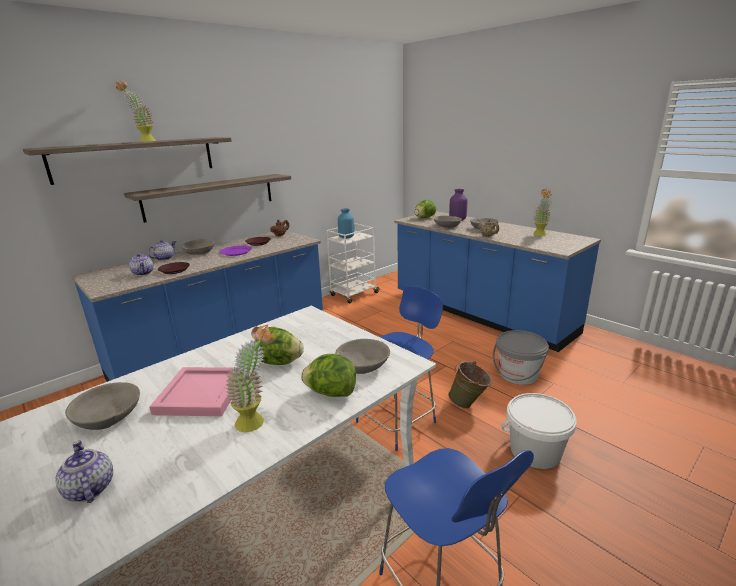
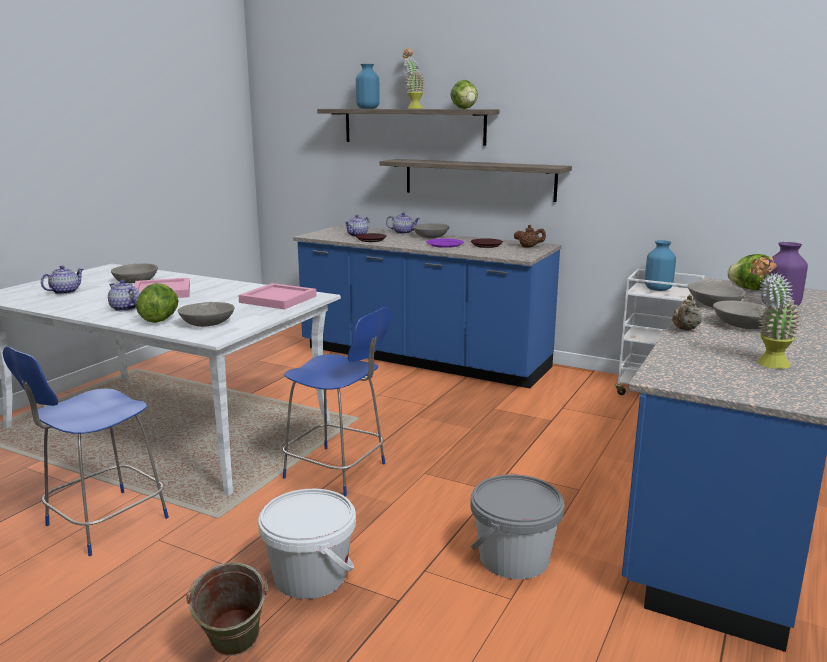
camera: 70 degrees right, 5 degrees down
potted plant [225,324,274,432] -> teapot [108,280,140,311]
lettuce [255,327,304,365] -> lettuce moved to [450,80,478,109]
green bucket [448,361,492,409] -> green bucket moved to [186,563,268,656]
none -> pink tray [238,283,317,309]
none -> blue vase [356,64,380,109]

